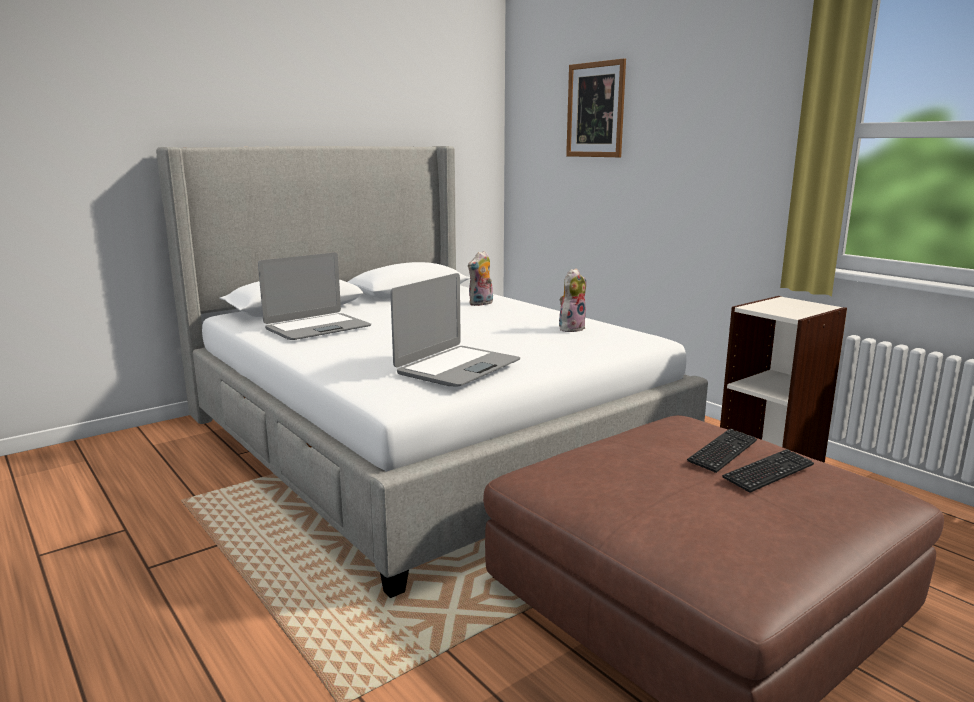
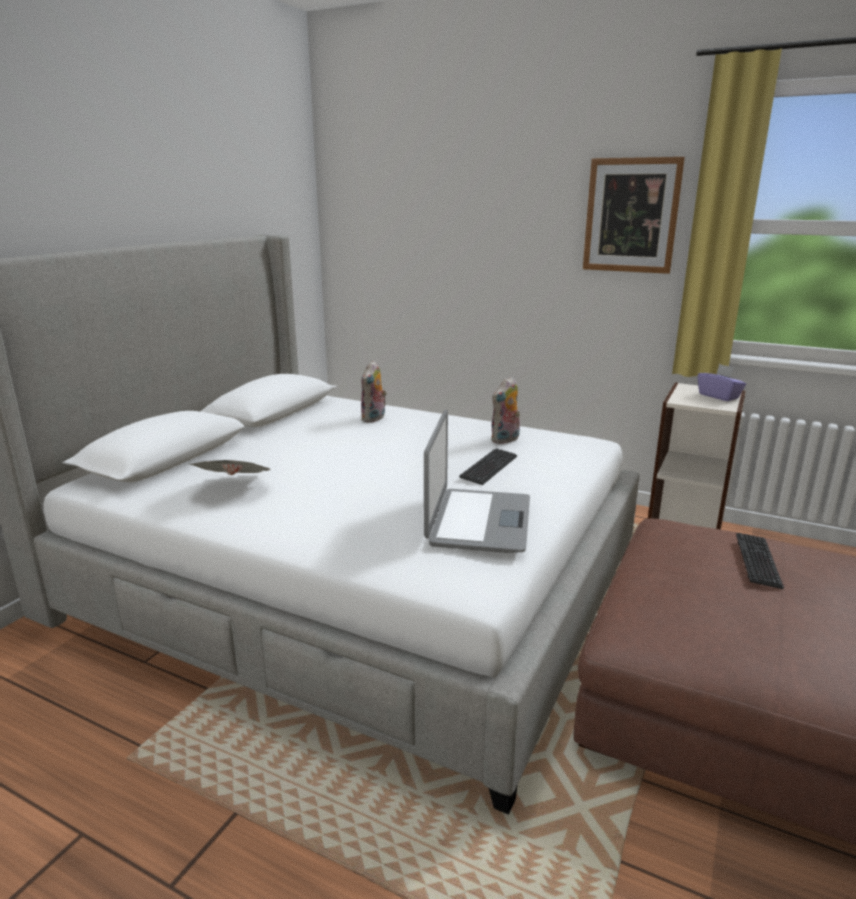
camera: 25 degrees left, 5 degrees up
laptop [258,253,371,340] -> newspaper [189,460,271,475]
plush toy [559,268,586,332] -> plush toy turned 150 degrees counterclockwise [491,377,520,444]
picture [566,59,626,157] -> picture moved to [583,157,685,274]
keyboard [722,449,814,493] -> keyboard moved to [459,448,517,485]
none -> purple tissue box [698,364,746,401]

